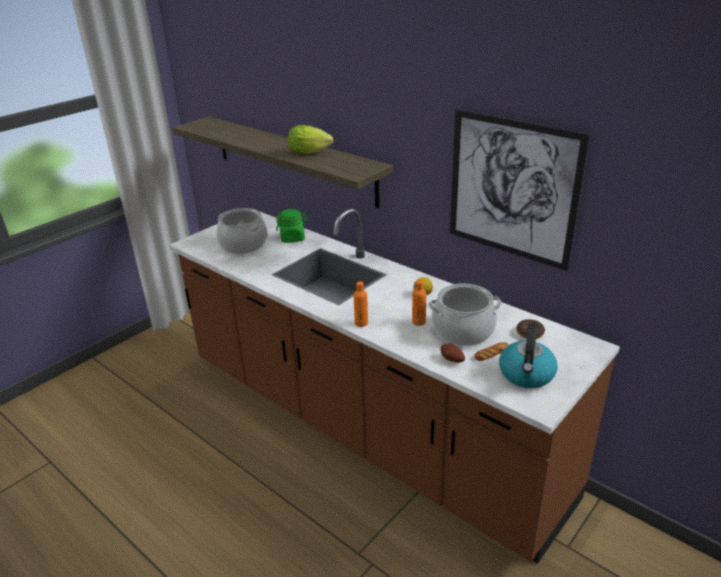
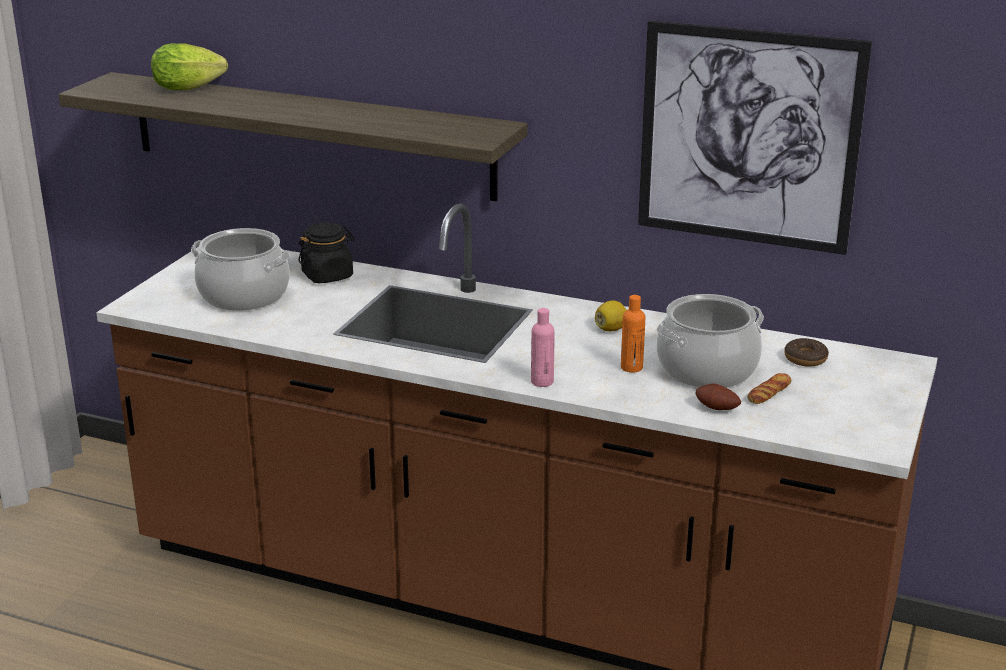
camera: 20 degrees left, 5 degrees down
green jar [276,209,307,243] -> black jar [298,222,354,283]
lettuce [288,125,333,154] -> lettuce moved to [151,43,228,90]
orange bottle [354,281,368,327] -> pink bottle [531,308,555,387]
kettle [499,325,558,388] -> none

